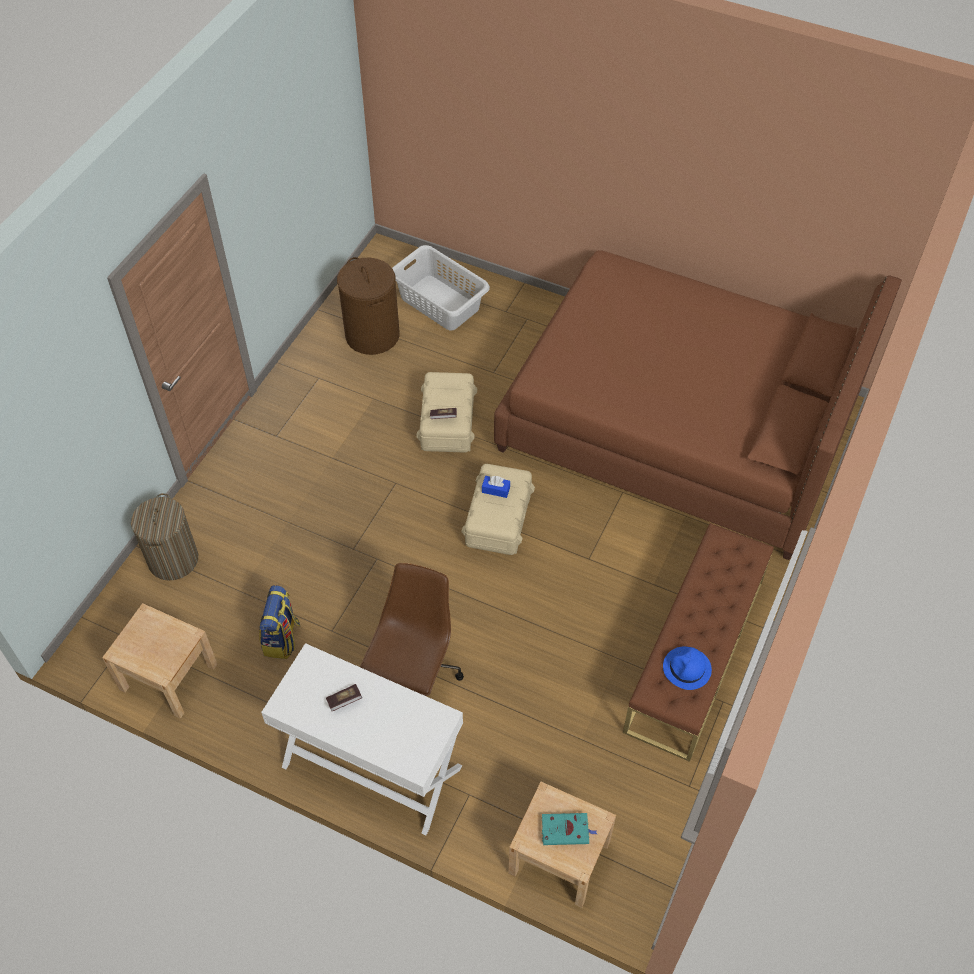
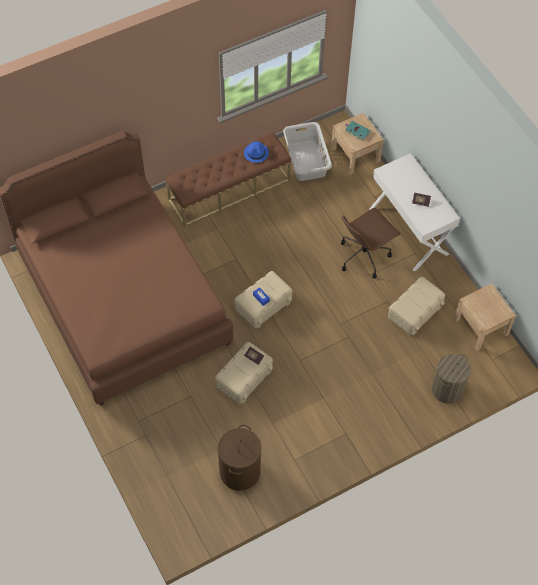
camera: 145 degrees left, 5 degrees up
backpack [259,585,301,659] -> beige storage box [388,277,445,336]
grey laundry basket [392,245,490,330] -> grey laundry basket moved to [283,122,332,181]

